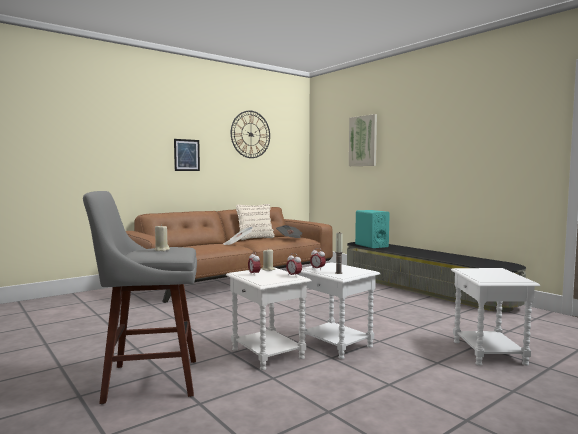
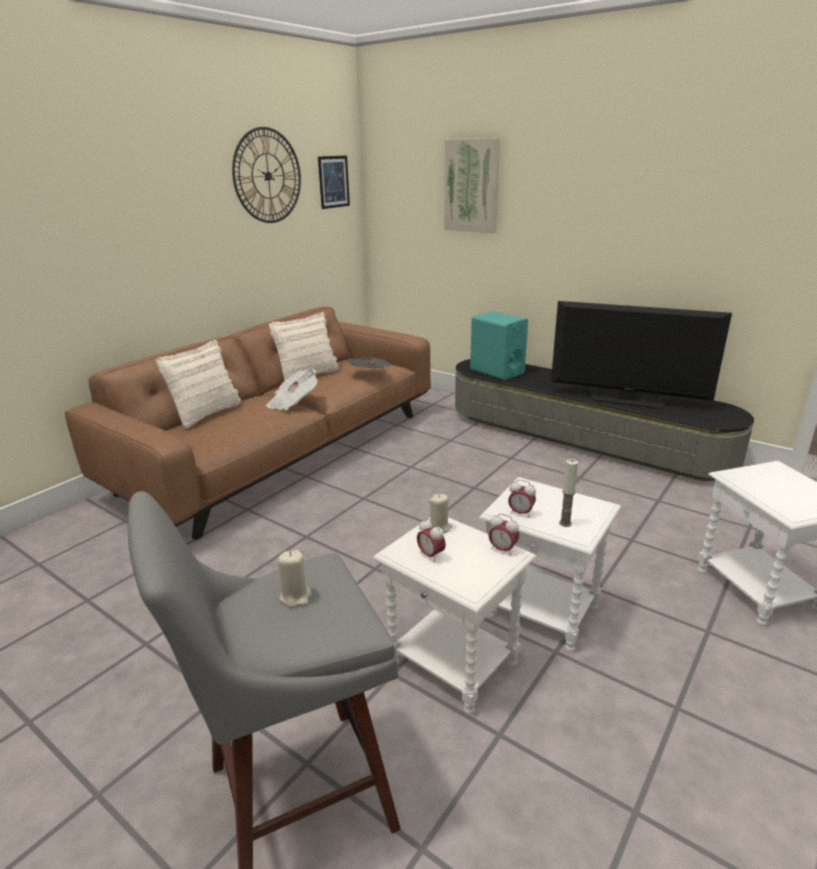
camera: 15 degrees left, 20 degrees up
picture [174,139,200,171] -> picture moved to [318,156,350,209]
none -> beige pillow [155,340,241,429]
none -> television [551,301,732,409]

